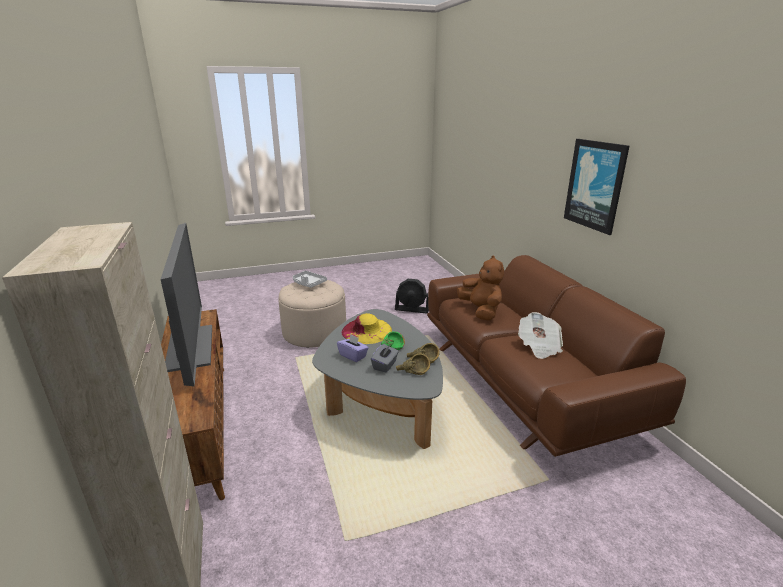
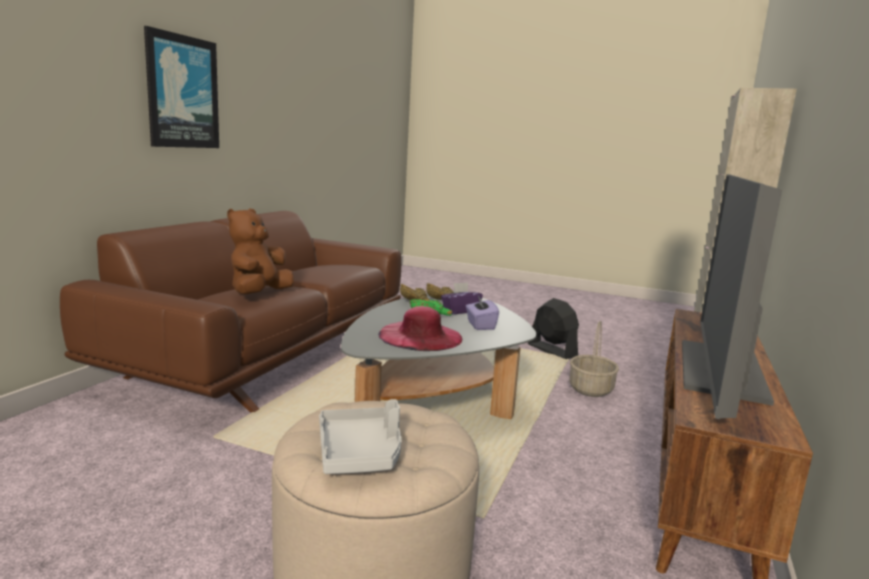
camera: 140 degrees left, 10 degrees down
yellow hat [341,313,392,344] -> pink hat [378,306,463,351]
grey tissue box [371,344,399,372] -> purple tissue box [441,282,483,314]
black fan [395,279,429,313] -> black fan moved to [527,298,579,359]
newspaper [518,312,563,359] -> none
none -> basket [570,321,619,397]

